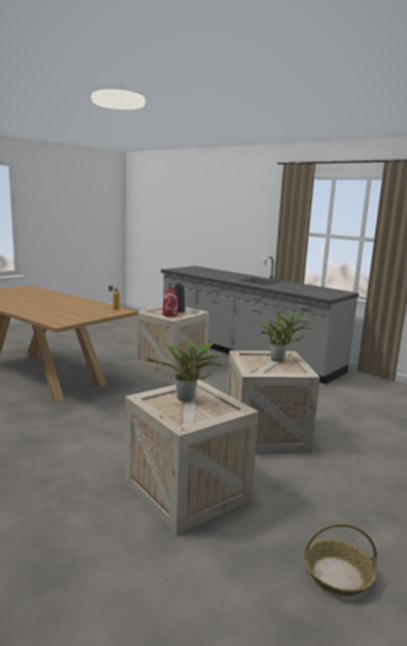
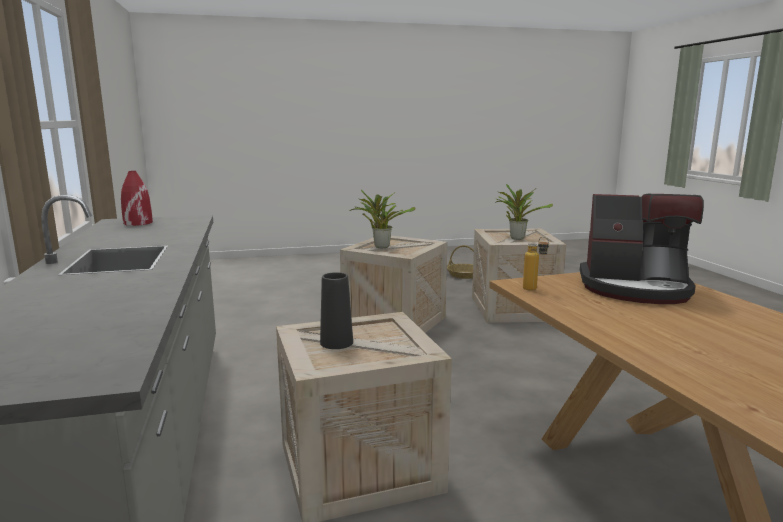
camera: 145 degrees left, 0 degrees up
red vase [163,287,178,317] -> red vase moved to [121,171,153,226]
none -> coffee machine [580,193,704,304]

